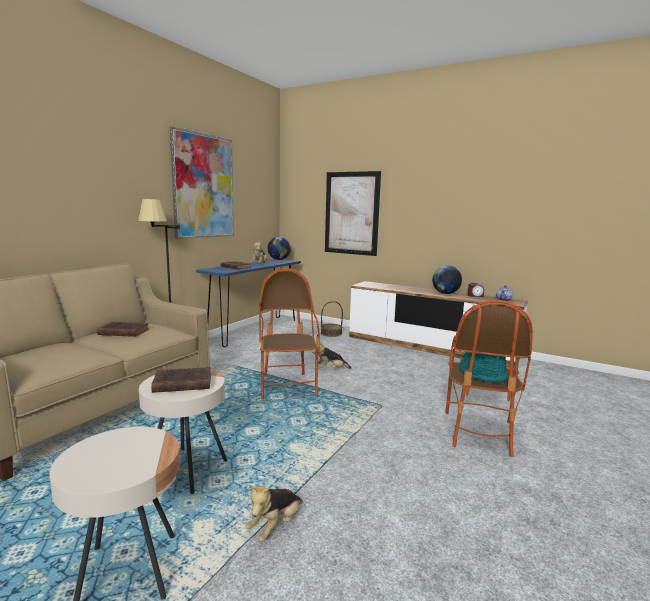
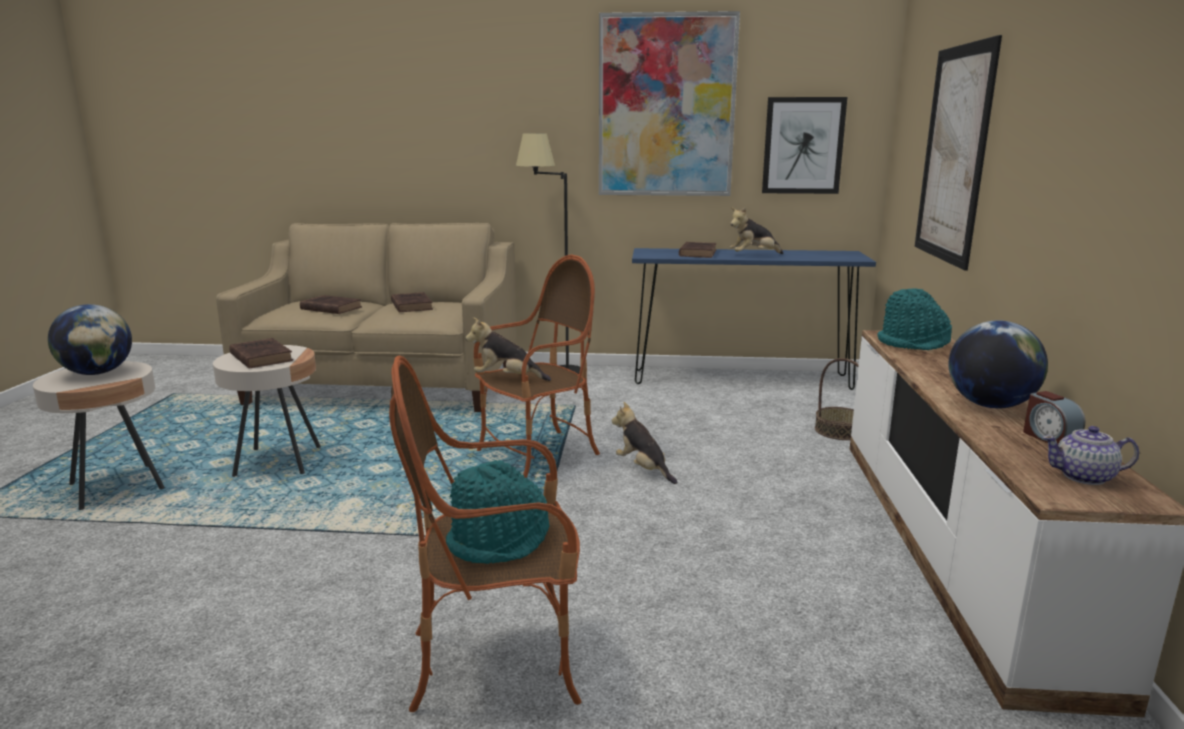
camera: 65 degrees right, 5 degrees up
plush toy [245,486,303,542] -> plush toy moved to [465,317,551,381]
globe [268,237,291,260] -> globe moved to [48,304,132,375]
none -> brown book [300,295,362,314]
none -> picture [762,97,847,194]
none -> turquoise hat [877,288,952,350]

